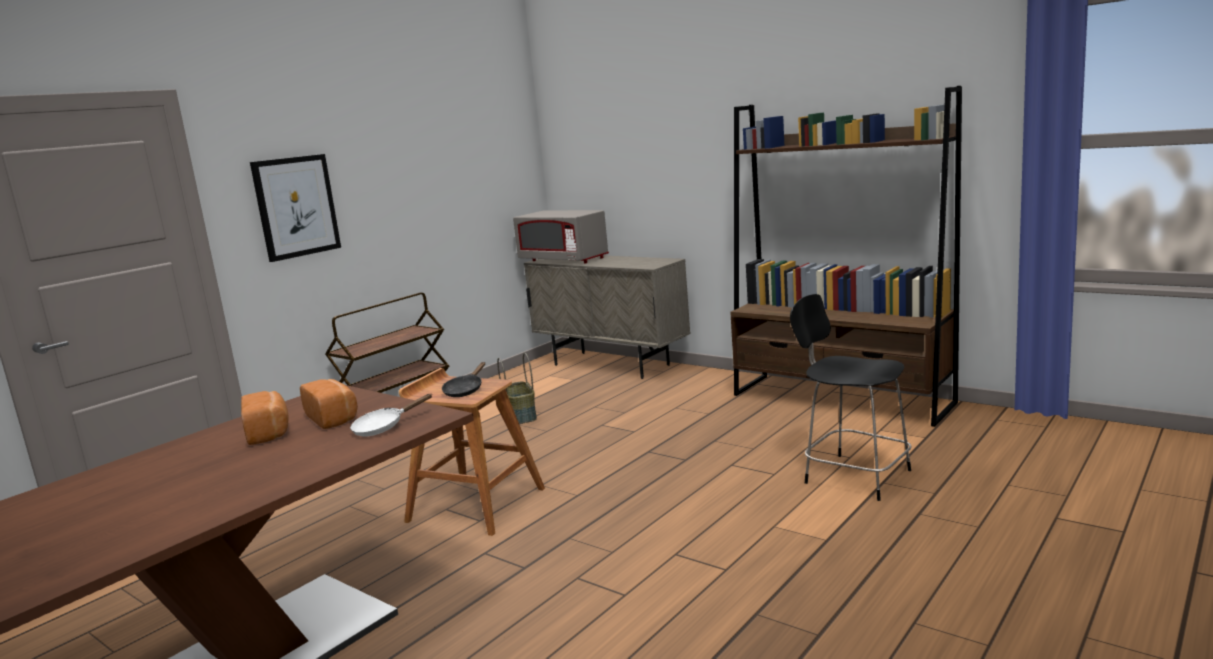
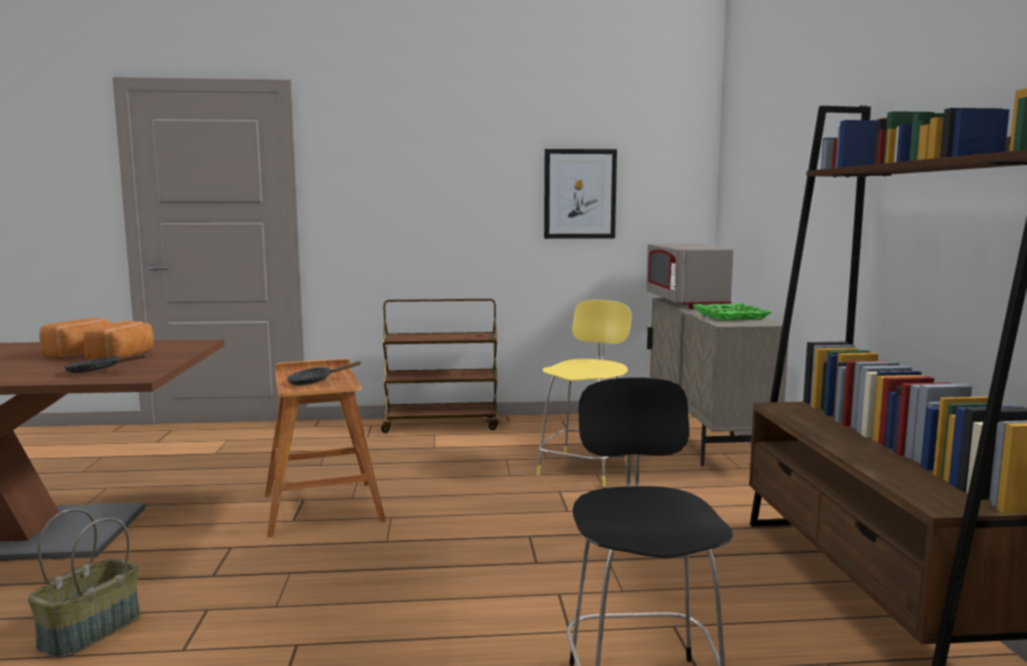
camera: 45 degrees right, 5 degrees down
picture [250,154,341,262] -> picture moved to [544,149,617,239]
white frying pan [350,394,432,437] -> black frying pan [64,353,148,373]
basket [497,353,537,424] -> basket moved to [28,509,140,658]
none -> yellow stool [537,300,631,487]
none -> green tray [693,303,772,321]

